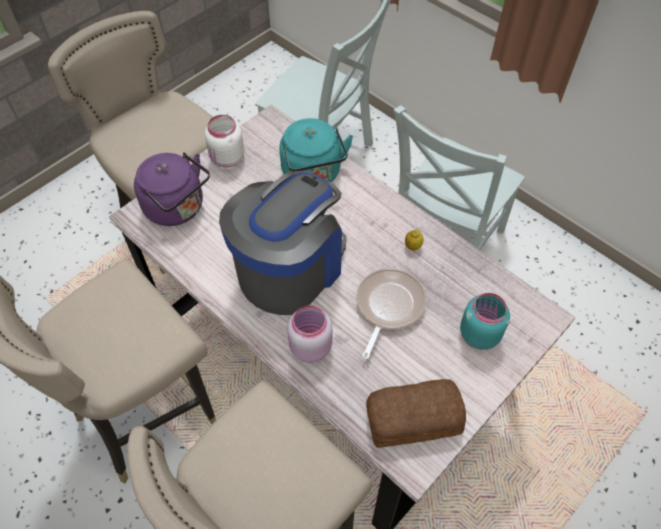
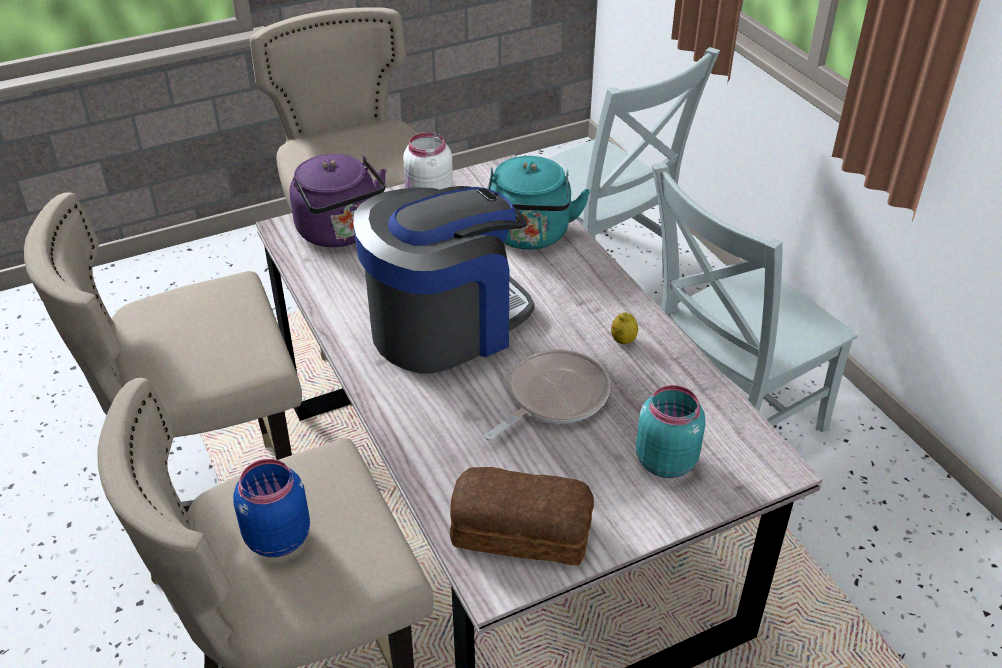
camera: 20 degrees right, 15 degrees down
pink jar [287,305,332,363] -> none
none -> blue jar [233,459,310,557]

